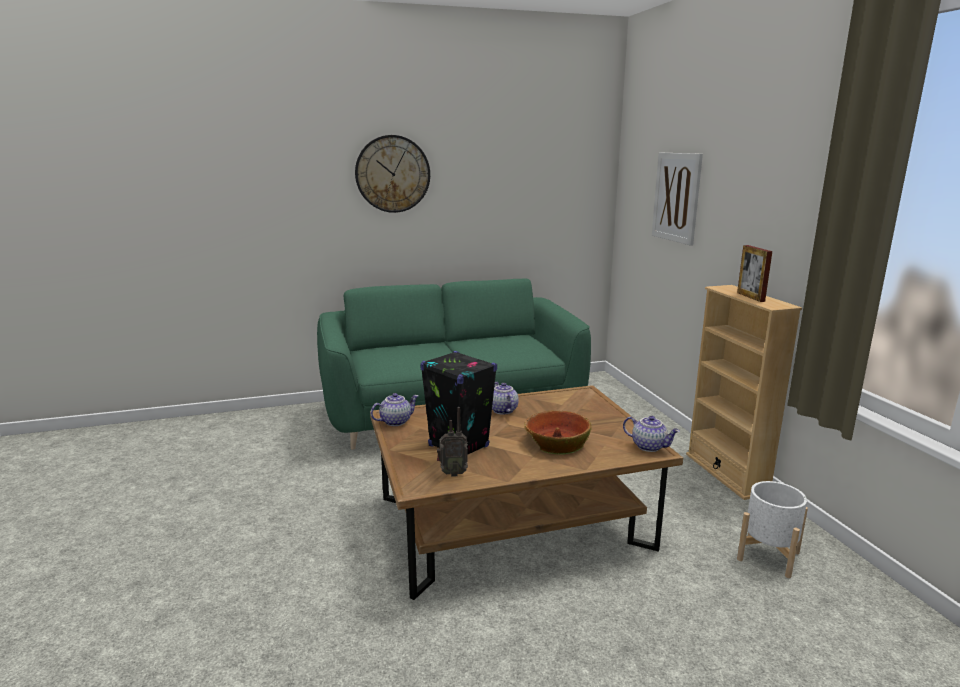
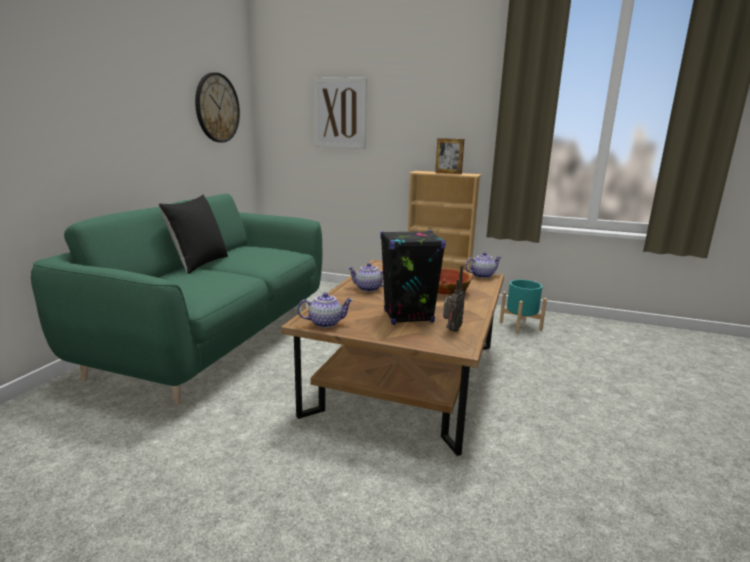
camera: 55 degrees left, 0 degrees up
wall clock [355,135,430,213] -> wall clock moved to [195,72,240,143]
teapot [371,393,418,426] -> teapot turned 75 degrees clockwise [297,292,353,328]
white planter [737,481,808,578] -> turquoise planter [499,280,547,334]
none -> black pillow [158,195,228,274]

